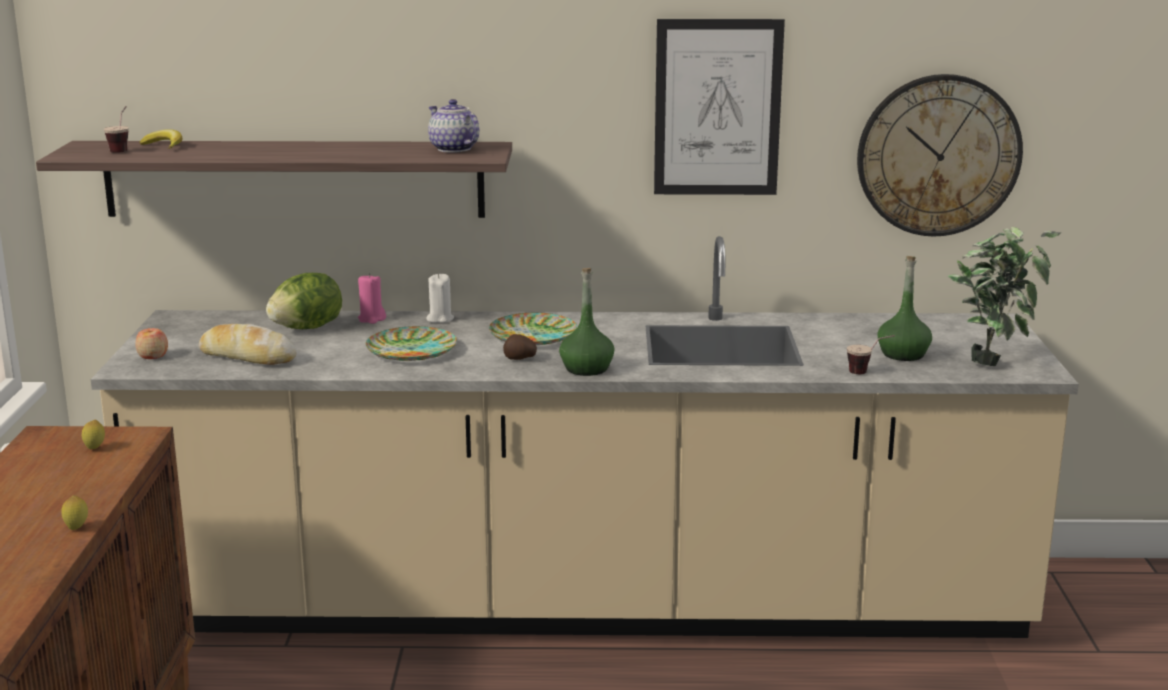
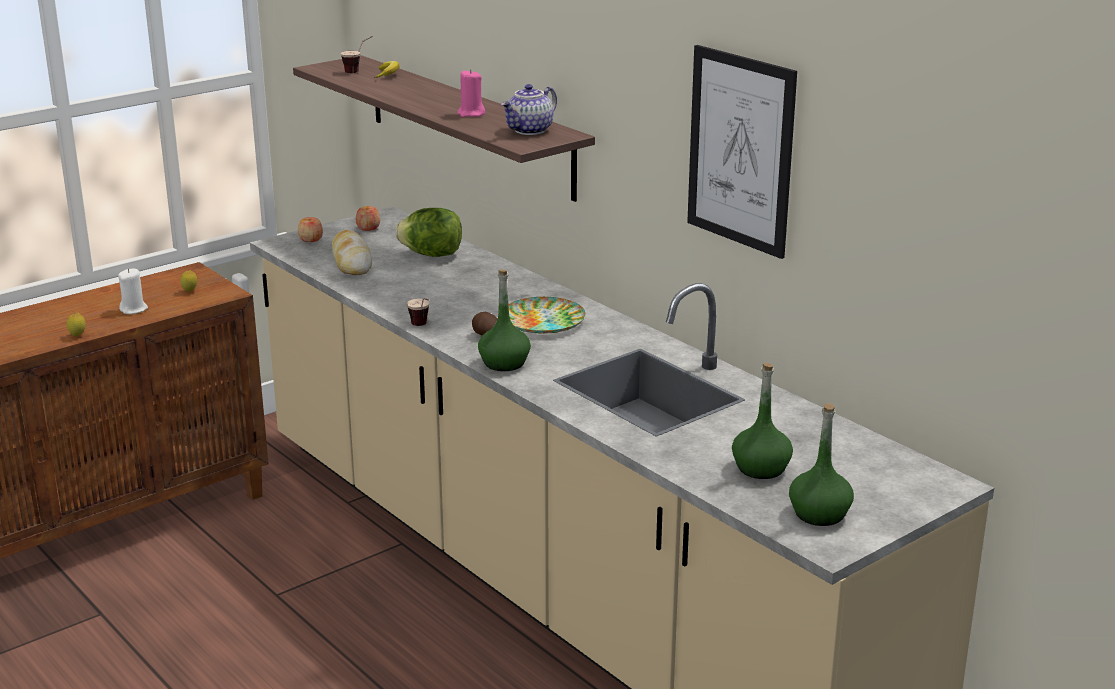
camera: 50 degrees right, 5 degrees up
pink candle [358,273,386,324] -> pink candle moved to [457,69,485,117]
plate [366,326,457,361] -> none
white candle [426,273,454,323] -> white candle moved to [118,268,148,314]
teapot [428,99,479,153] -> teapot turned 150 degrees counterclockwise [501,84,557,135]
cup [847,335,895,374] -> cup moved to [407,298,429,326]
wall clock [857,74,1023,236] -> none
potted plant [948,227,1061,366] -> green bottle [789,403,854,526]
none -> apple [356,206,380,231]

